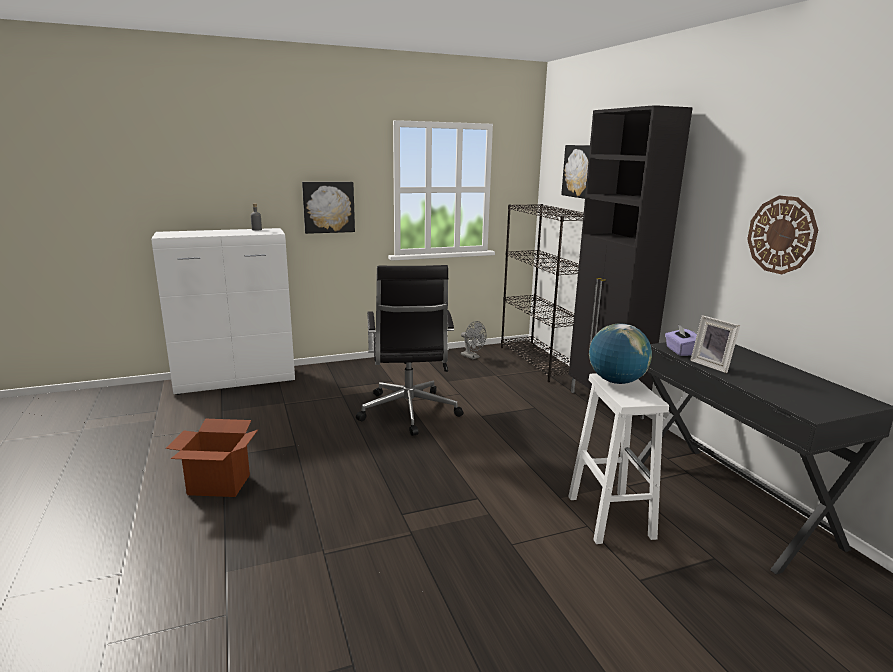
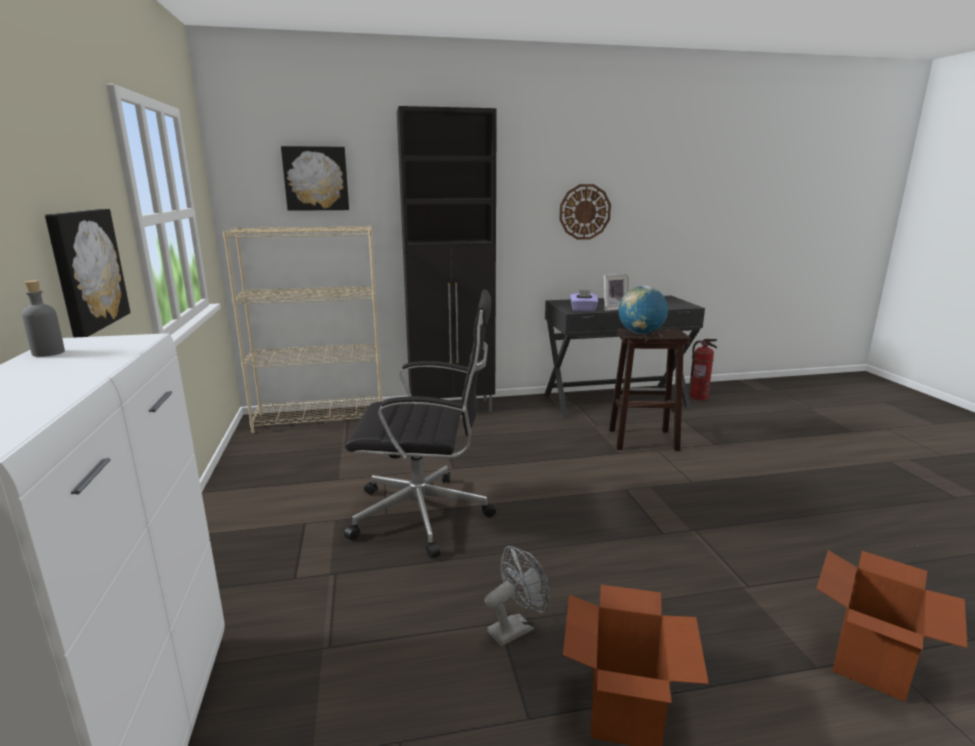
camera: 80 degrees left, 0 degrees up
grey fan [461,321,487,359] -> grey fan moved to [484,546,550,646]
black bookcase [501,204,584,382] -> beige bookcase [223,226,382,433]
white stool [568,373,669,544] -> brown stool [609,329,690,451]
none -> fire extinguisher [690,339,718,400]
none -> cardboard box [816,550,967,702]

